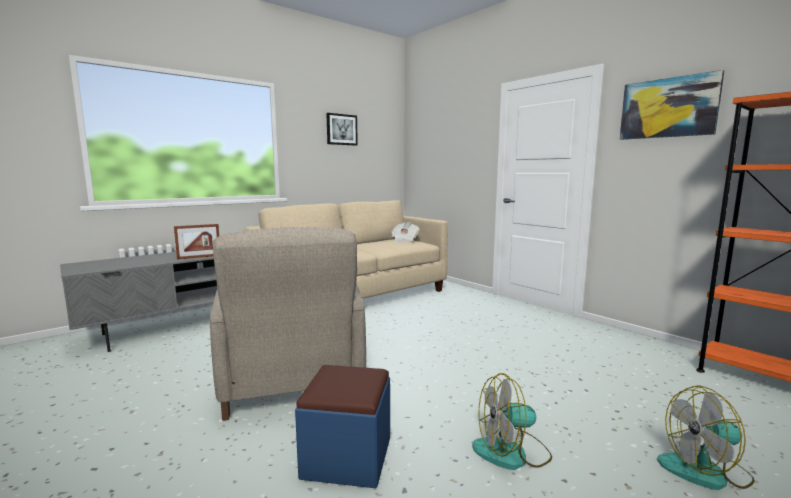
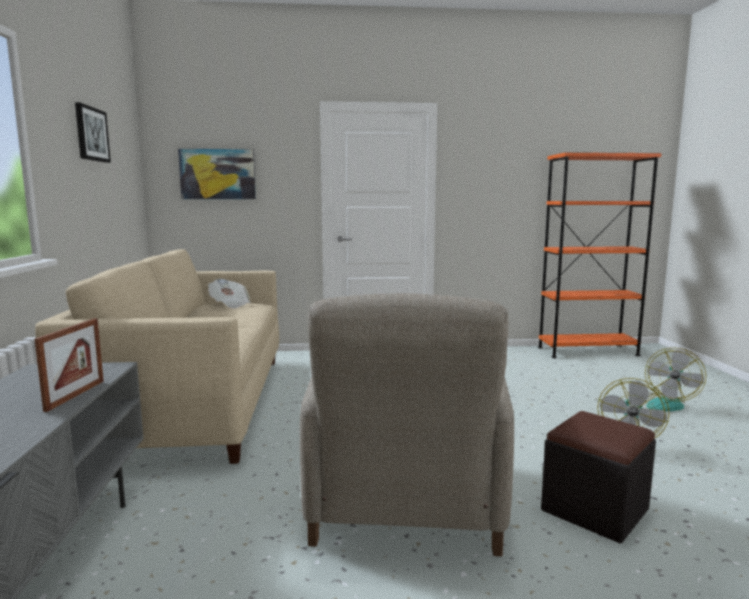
camera: 55 degrees left, 0 degrees up
beige armchair [210,227,366,421] -> beige armchair turned 75 degrees clockwise [300,293,514,556]
blue ottoman [295,365,390,488] -> black ottoman [541,411,656,543]
picture [620,70,724,140] -> picture moved to [178,149,256,199]

